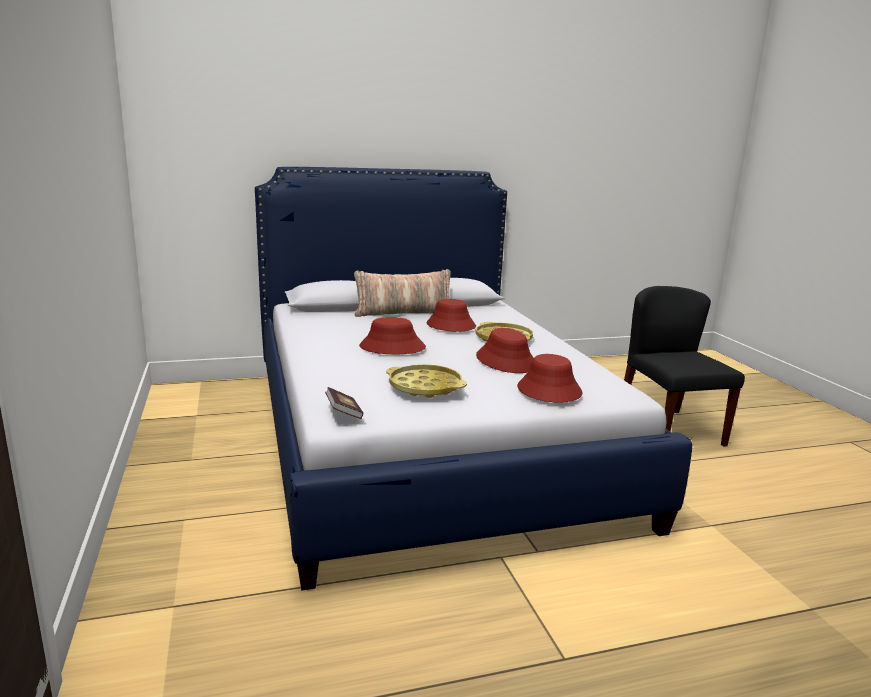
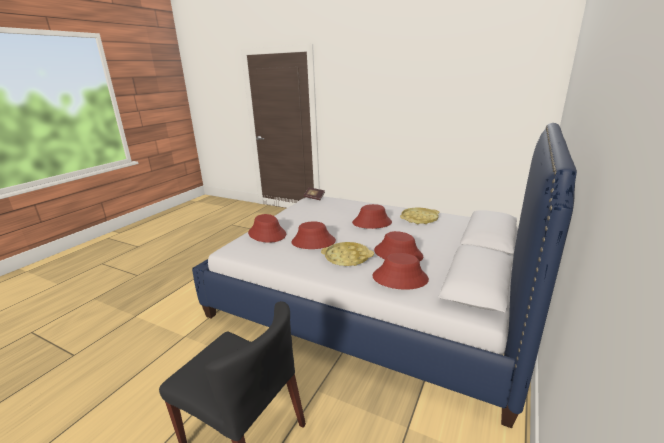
camera: 135 degrees right, 5 degrees up
pillow [354,269,451,317] -> none
yellow tray [386,364,467,398] -> yellow tray moved to [400,208,439,224]
none -> red hat [373,253,429,290]

